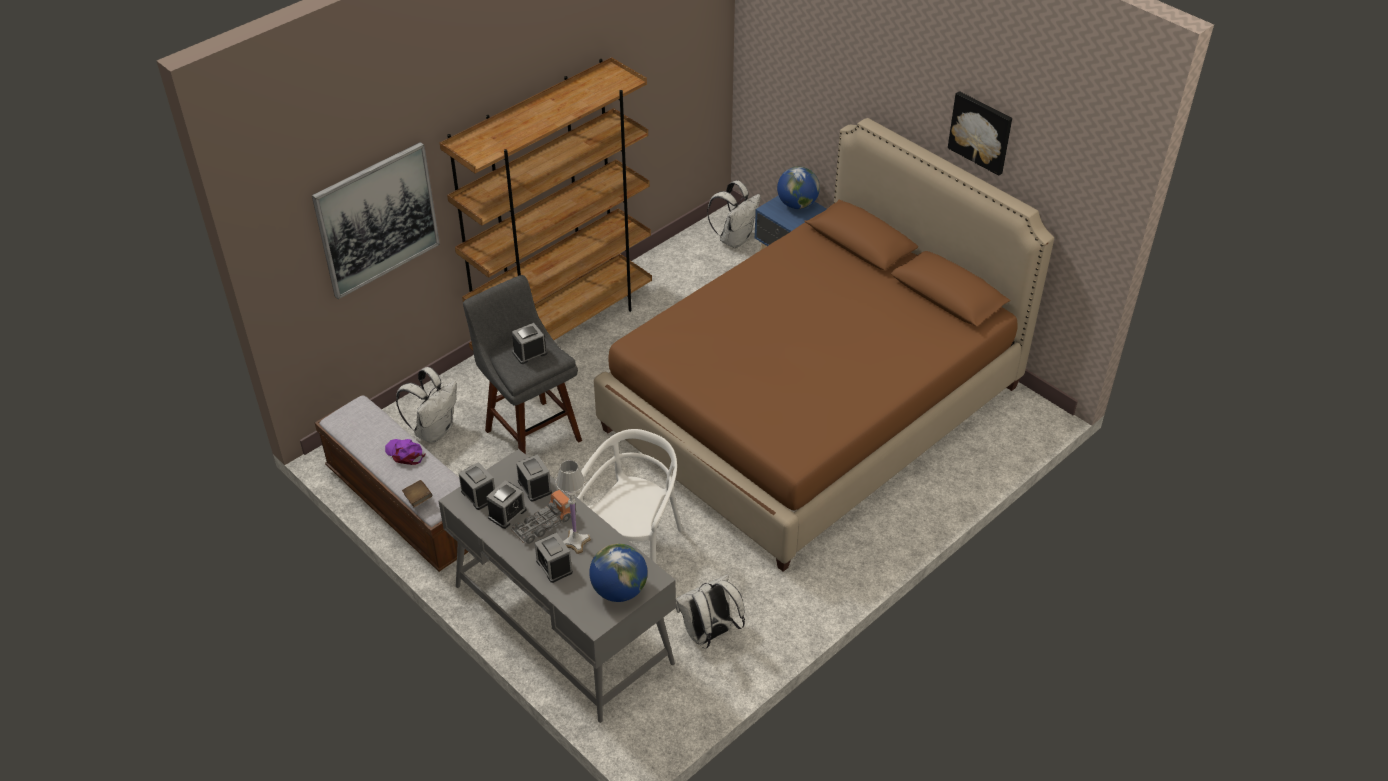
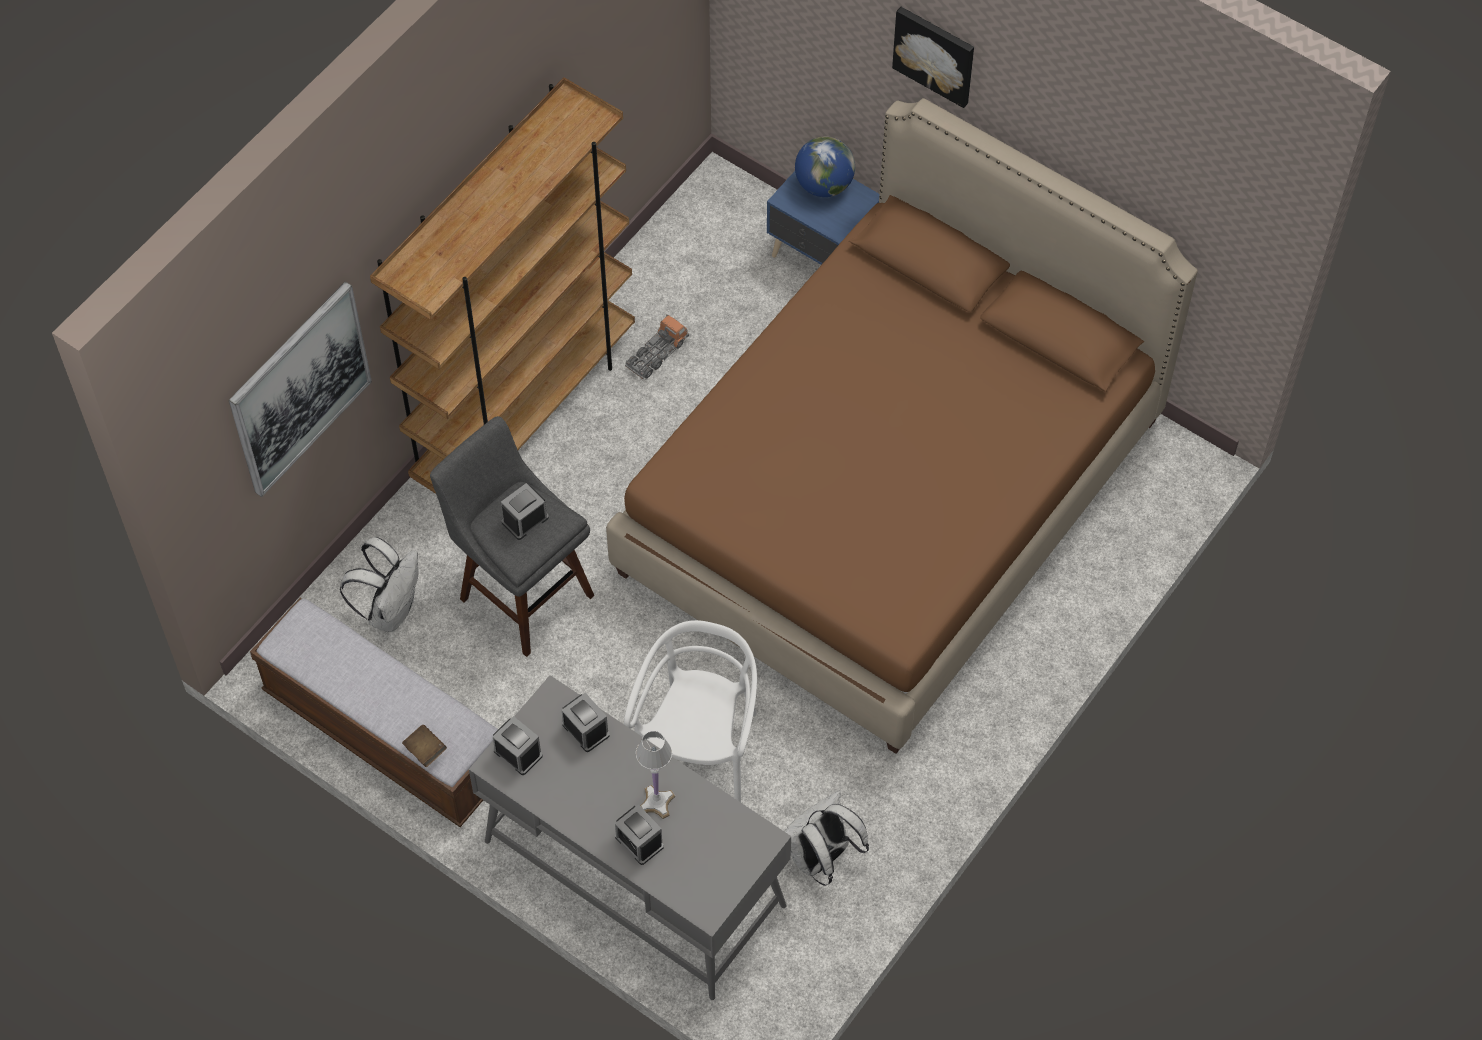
camera: 10 degrees left, 15 degrees up
purple cap [385,439,426,465] -> none
alarm clock [486,480,527,529] -> none
toy truck [511,489,577,544] -> toy truck moved to [625,314,689,379]
globe [589,543,648,602] -> none
white backpack [707,180,761,248] -> none
picture [948,91,1012,176] -> picture moved to [892,7,974,108]

